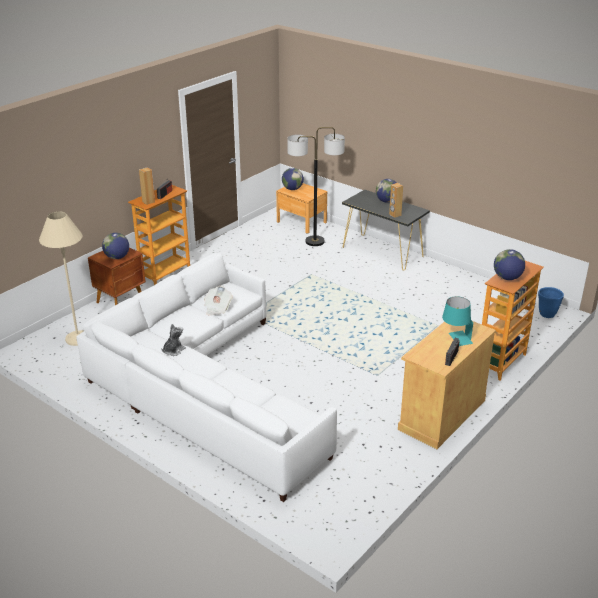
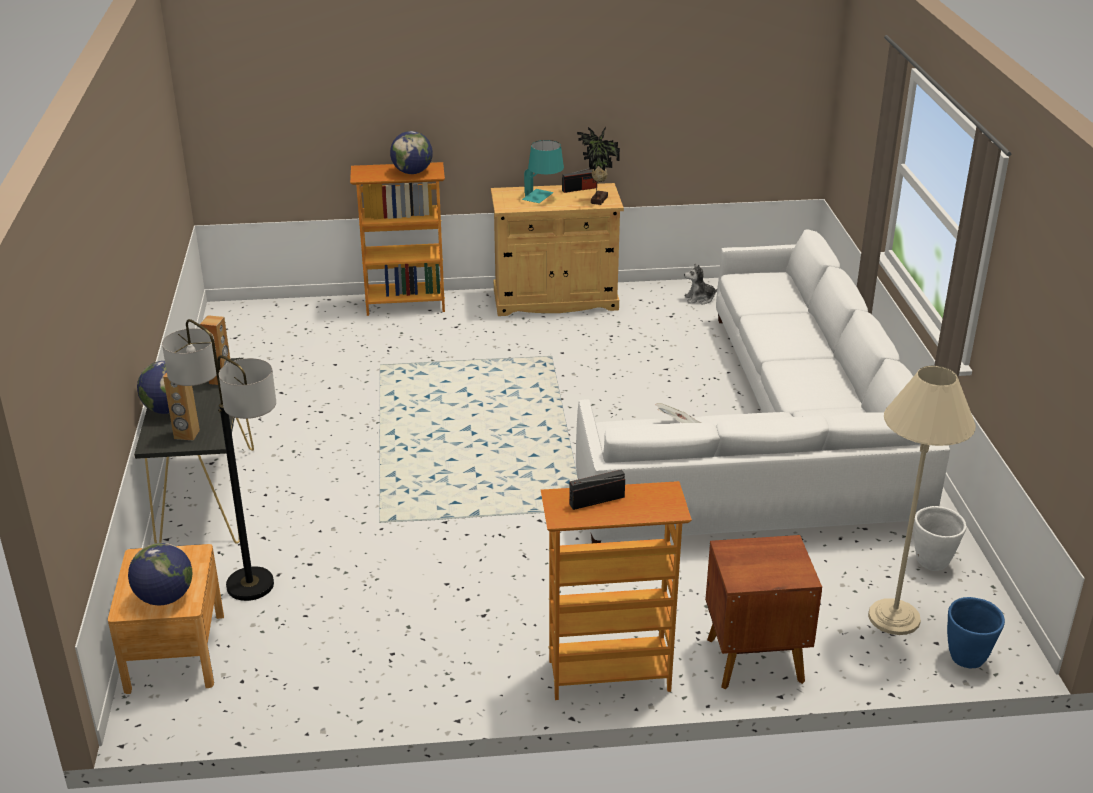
camera: 135 degrees left, 0 degrees up
globe [102,233,129,259] -> none
brown speaker [139,167,155,205] -> brown speaker moved to [163,372,200,441]
plush toy [161,324,186,356] -> plush toy moved to [684,263,717,305]
blue planter [538,287,564,318] -> blue planter moved to [947,597,1005,668]
none -> potted plant [577,127,620,205]
none -> white planter [914,506,967,571]

